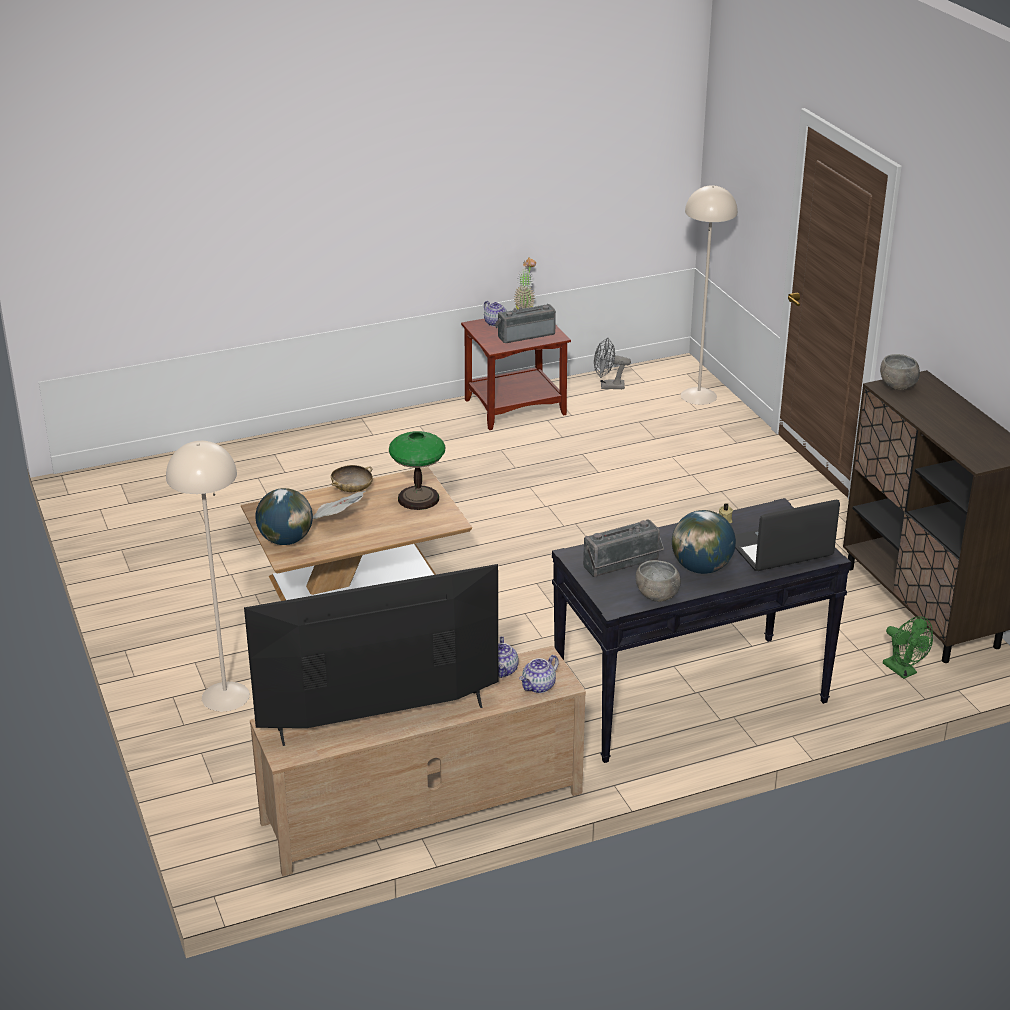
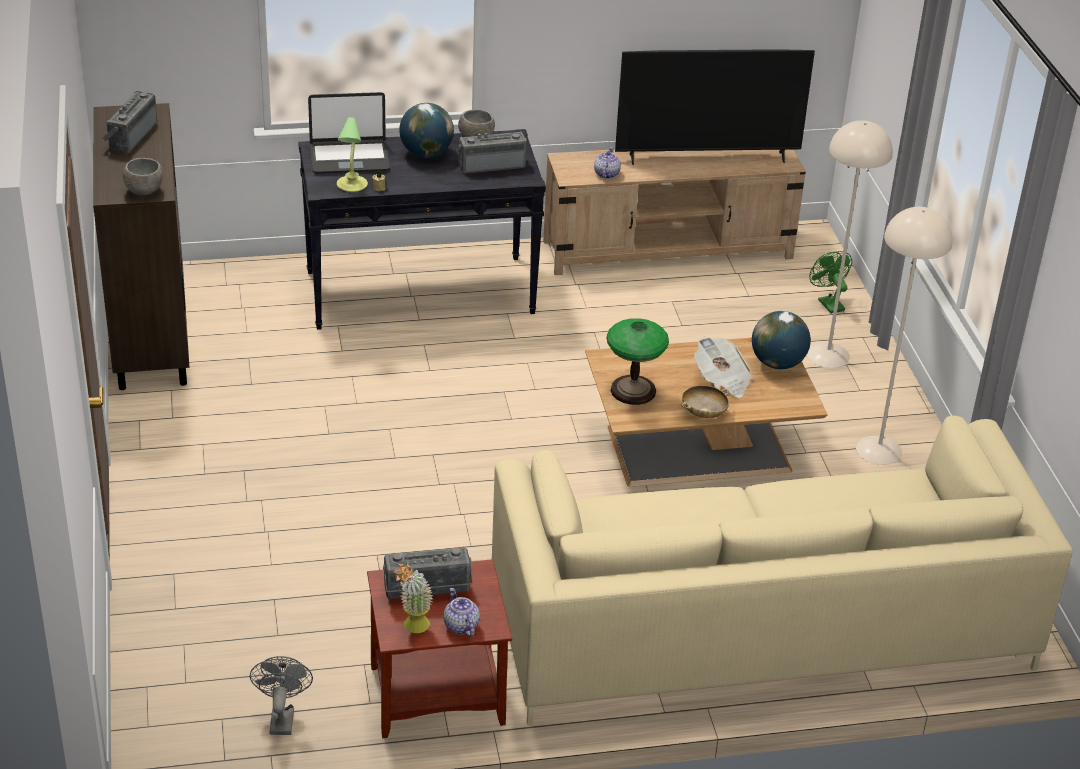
camera: 170 degrees left, 5 degrees up
teapot [519,655,559,693] -> none
grey fan [594,338,631,389] -> grey fan turned 105 degrees counterclockwise [250,656,313,735]
beige floor lamp [681,185,738,405] -> beige floor lamp moved to [856,207,953,465]
green fan [883,616,933,679] -> green fan moved to [809,251,852,314]
none -> radio [102,91,157,154]
none -> table lamp [337,117,368,192]
none -> beige sofa [491,416,1073,726]

